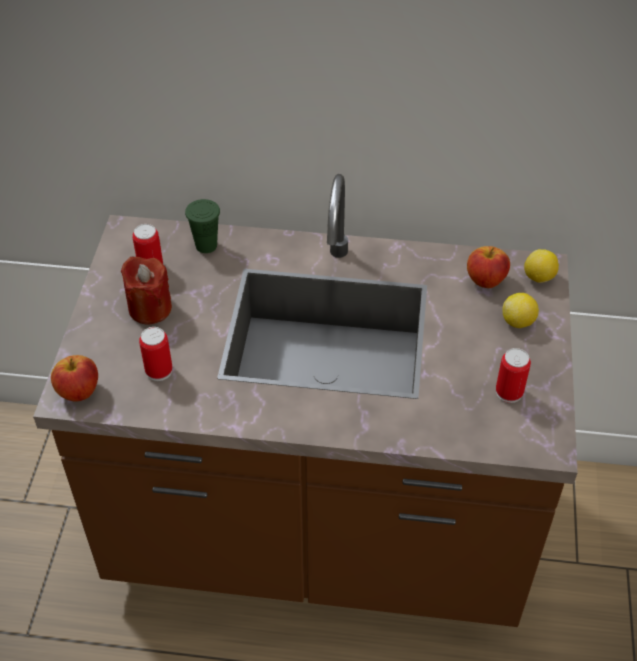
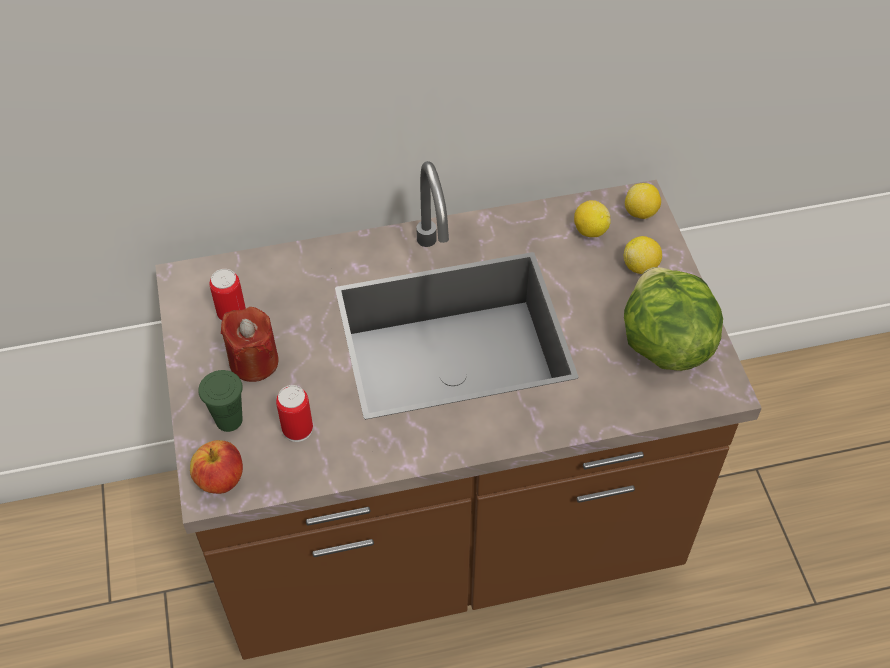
camera: 20 degrees left, 5 degrees up
green cup [185,199,220,253] -> green cup moved to [198,370,243,432]
apple [467,246,510,288] -> lemon [574,200,611,237]
can [496,348,531,403] -> lettuce [624,267,723,371]

